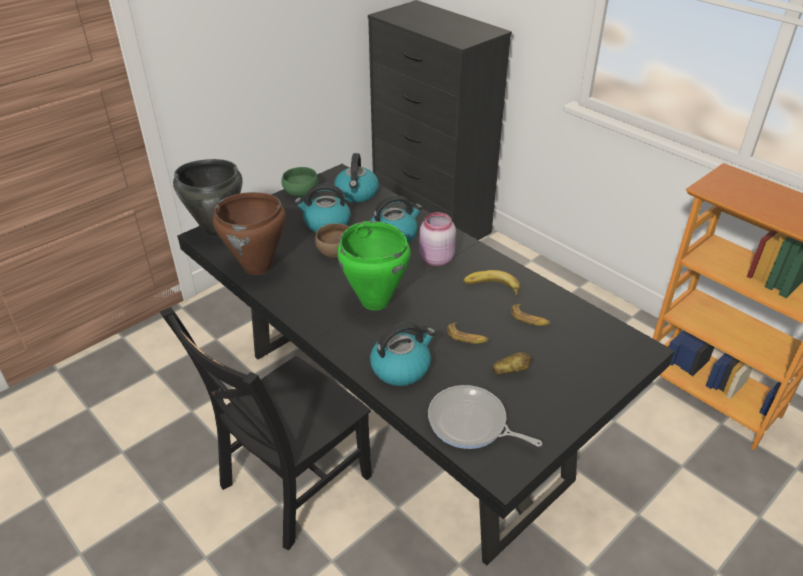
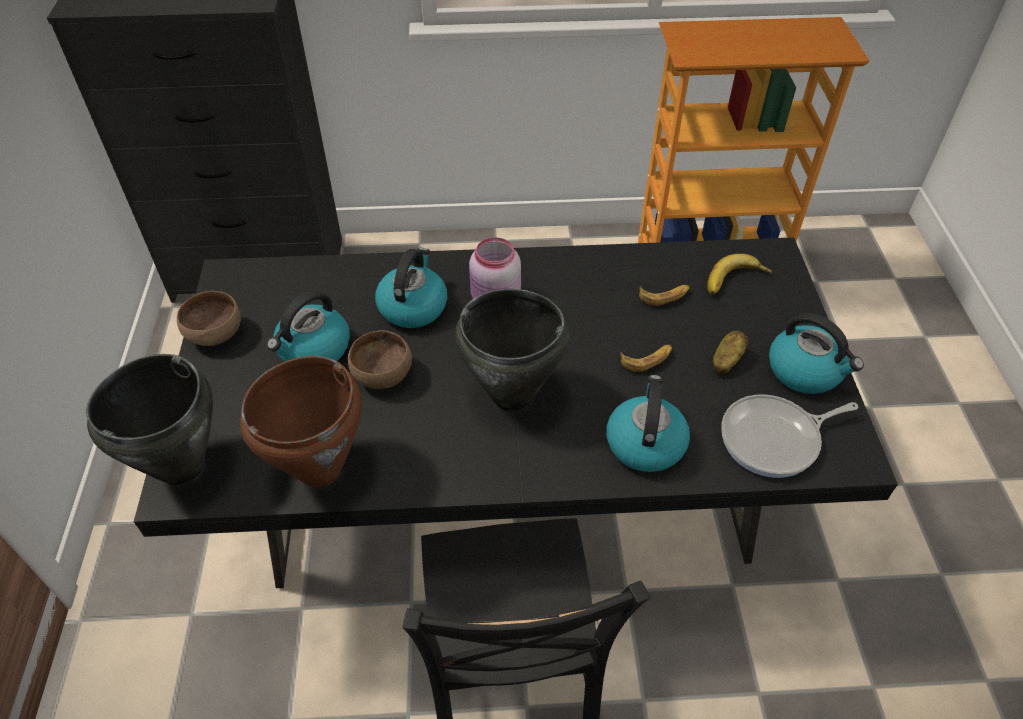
camera: 50 degrees left, 10 degrees up
green bowl [282,167,319,197] -> brown bowl [177,291,241,346]
kettle [334,153,379,203] -> kettle moved to [769,313,864,394]
green cooking pot [337,221,411,310] -> black cooking pot [455,289,569,412]
banana [463,270,520,297] -> banana moved to [708,254,772,295]

